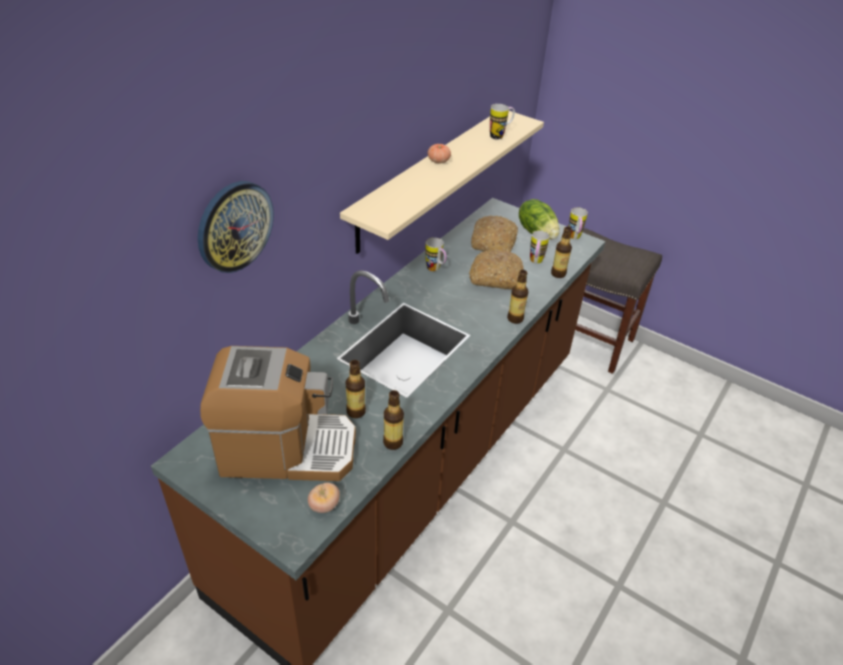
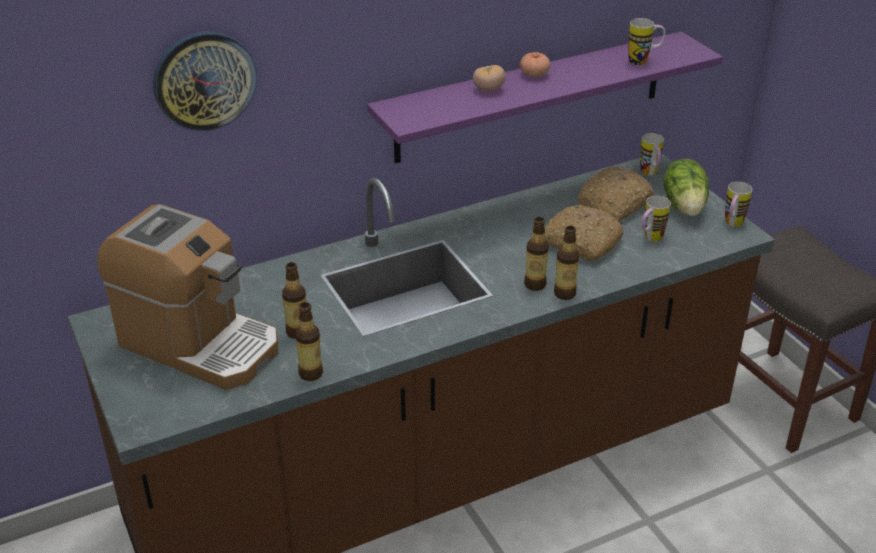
camera: 30 degrees right, 5 degrees down
tomato [308,483,340,513] -> tomato moved to [473,65,505,92]
beige shelf [340,111,544,254] -> purple shelf [367,31,723,164]
mug [425,238,447,271] -> mug moved to [640,133,664,176]
bottle [551,227,572,278] -> bottle moved to [524,217,549,291]

